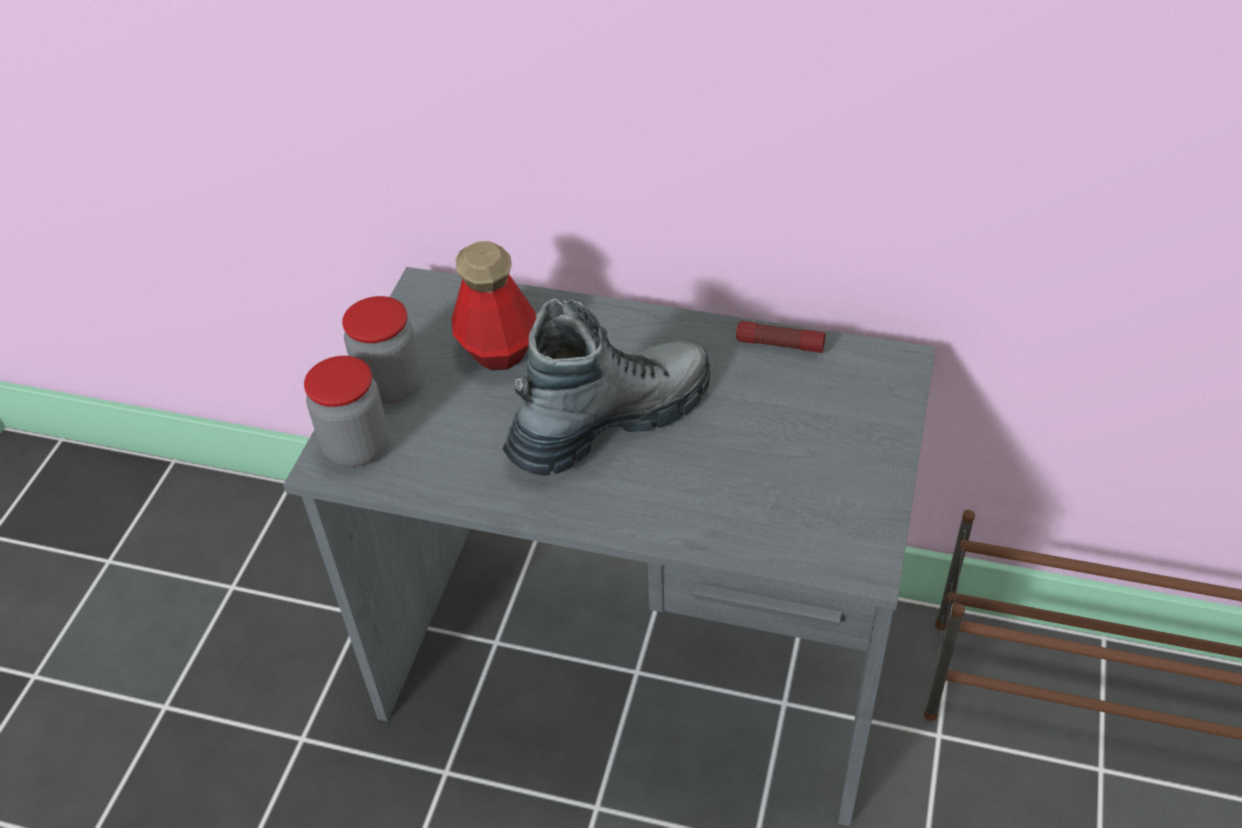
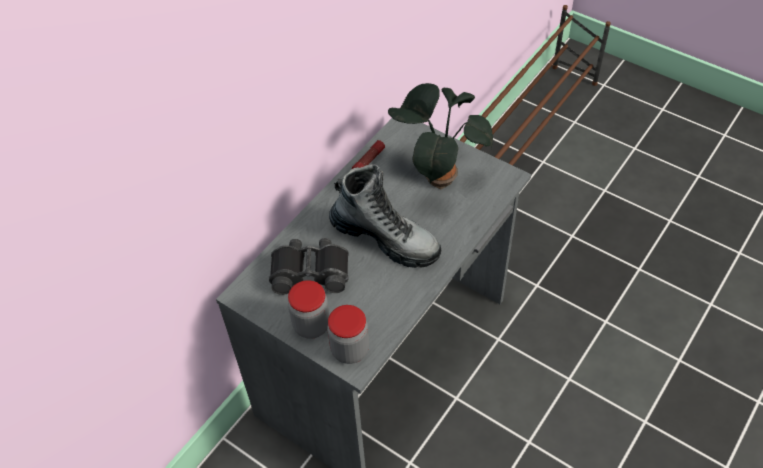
camera: 70 degrees left, 5 degrees up
bottle [452,241,536,371] -> black binoculars [269,238,349,295]
boot [503,298,710,476] -> boot turned 135 degrees clockwise [329,164,441,268]
none -> potted plant [388,83,493,190]

